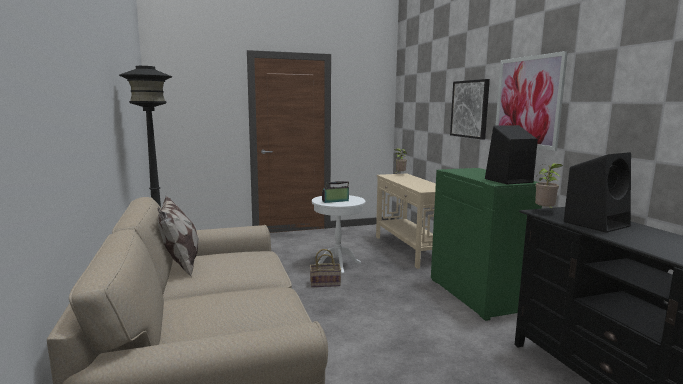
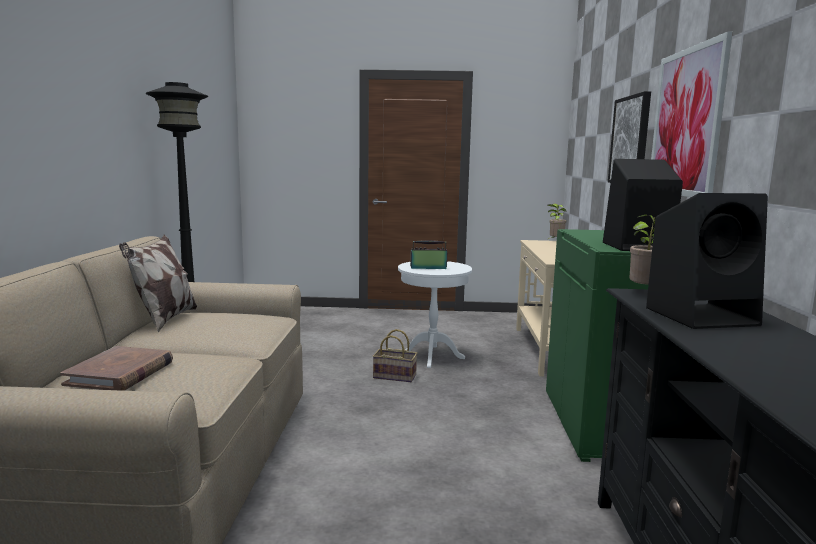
camera: 20 degrees right, 0 degrees up
none -> brown book [60,346,173,391]

